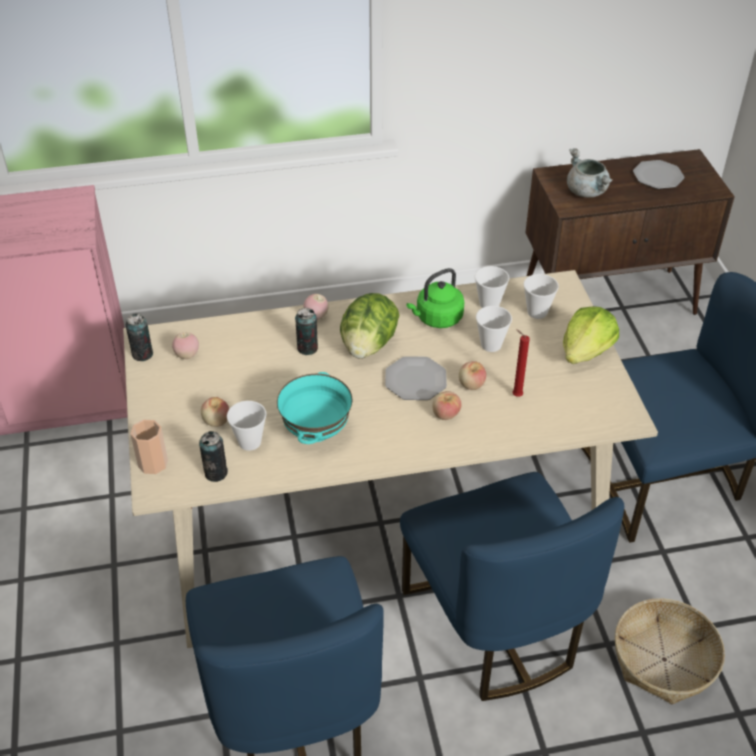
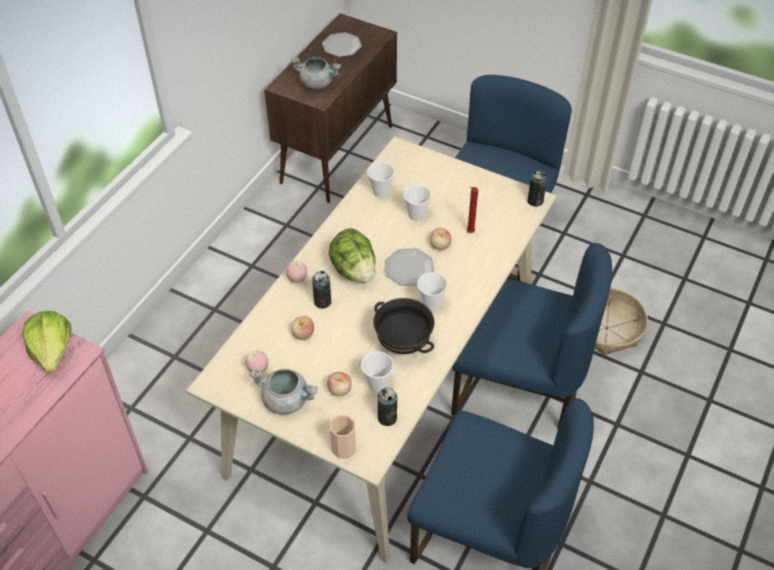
camera: 50 degrees left, 5 degrees up
can [126,313,153,361] -> can moved to [527,171,547,207]
turquoise bowl [277,372,352,444] -> black bowl [373,298,435,354]
green kettle [406,268,464,328] -> none
apple [432,391,462,420] -> apple moved to [291,316,314,340]
cup [523,274,559,319] -> cup moved to [417,272,448,311]
lettuce [563,306,619,364] -> lettuce moved to [23,311,71,372]
none -> grey cooking pot [250,369,318,415]

